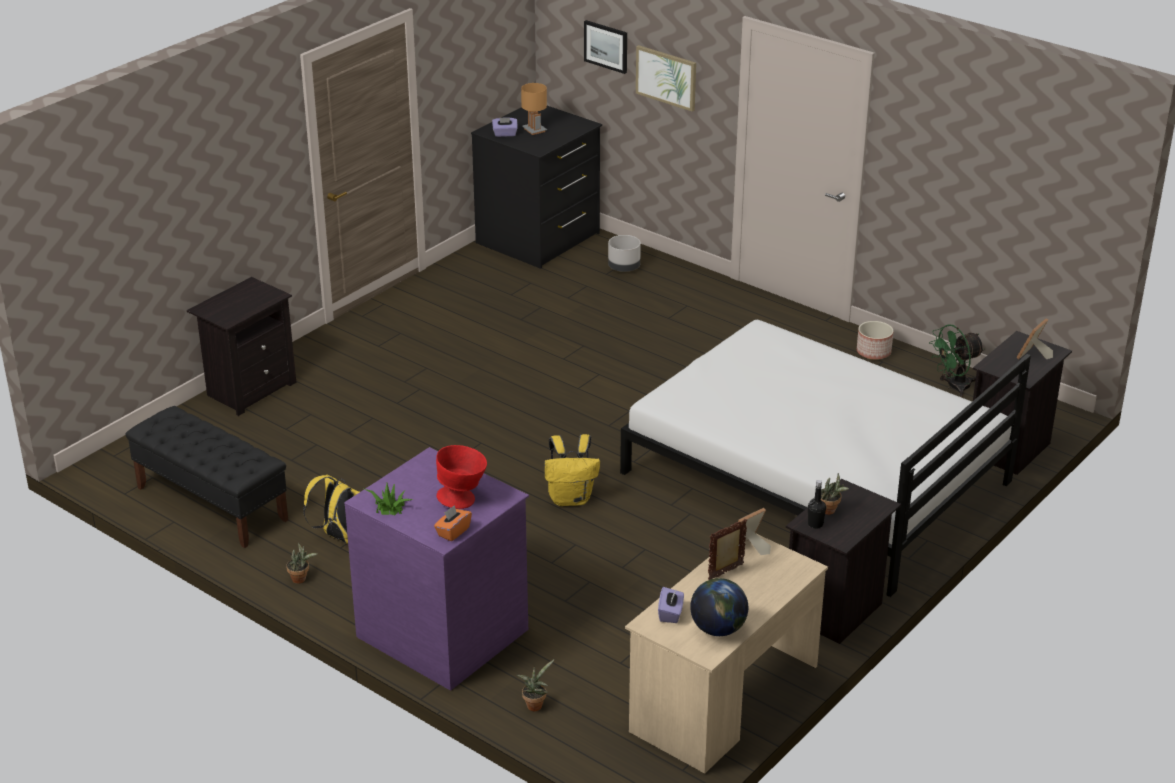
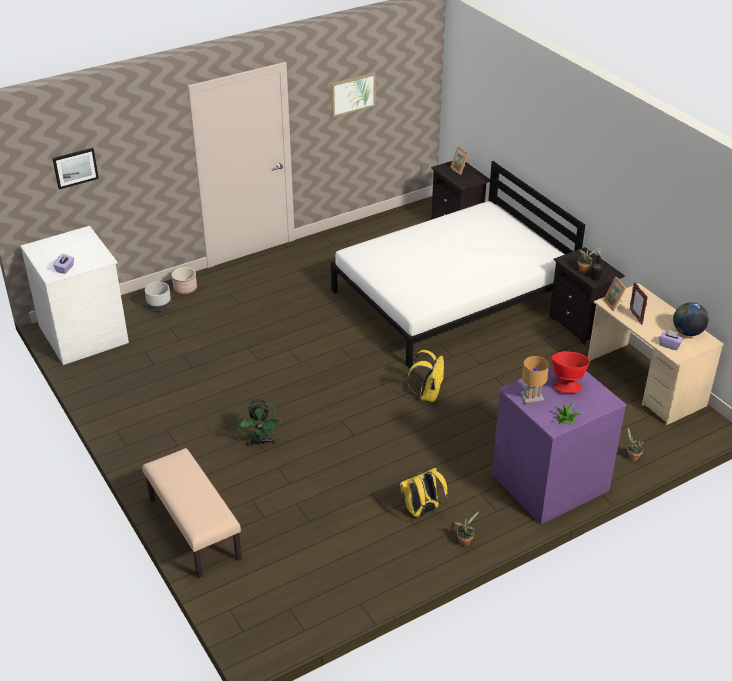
camera: 70 degrees left, 5 degrees up
black bench [126,406,288,548] -> none
black nightstand [187,277,296,416] -> beige bench [142,448,242,578]
orange tissue box [434,505,472,541] -> none
black dresser [471,106,602,269] -> white dresser [21,226,129,365]
brown table lamp [521,83,547,135] -> brown table lamp moved to [521,356,549,404]
picture [636,45,696,112] -> picture moved to [331,72,376,117]
planter [857,321,893,360] -> planter moved to [172,267,197,294]
green fan [929,324,985,397] -> green fan moved to [238,398,280,446]

